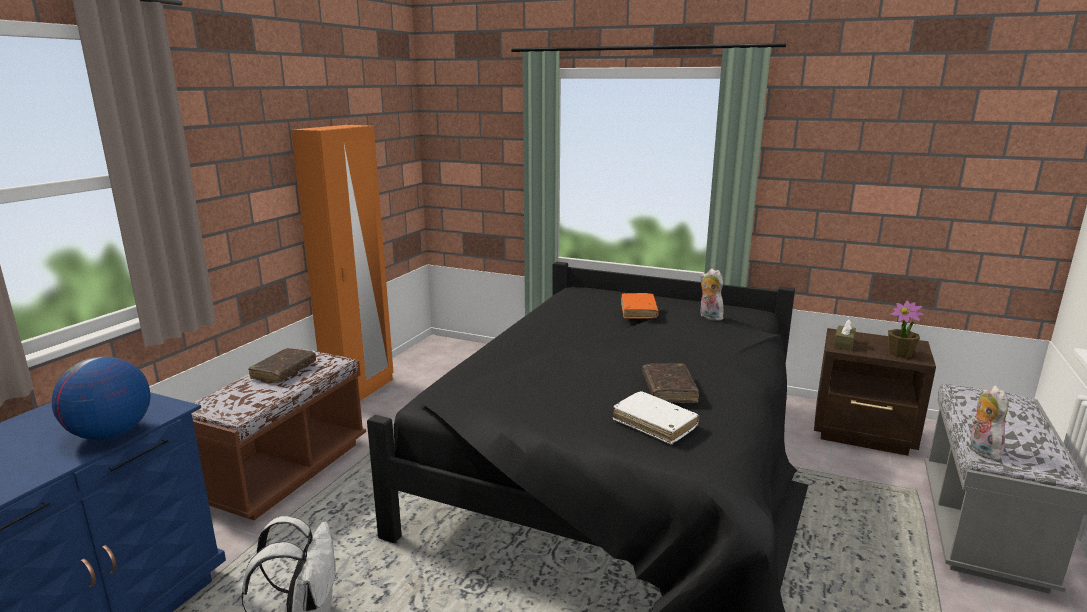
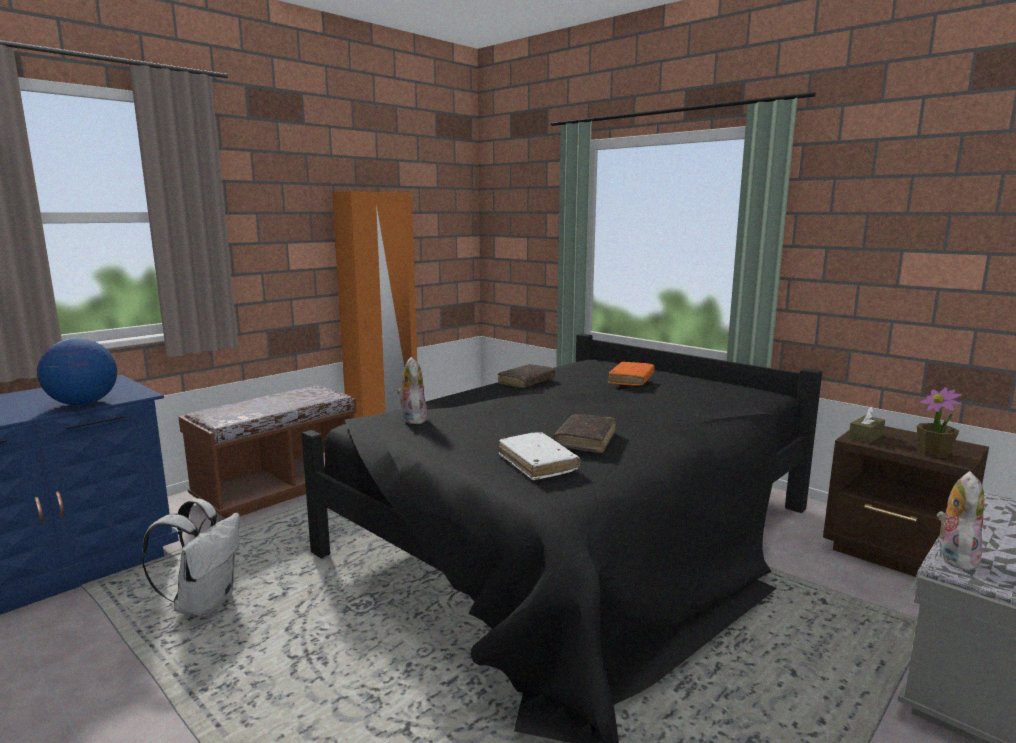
camera: 20 degrees right, 5 degrees down
brown book [248,348,316,383] -> brown book moved to [498,364,556,388]
plush toy [700,269,726,321] -> plush toy moved to [397,357,428,424]

